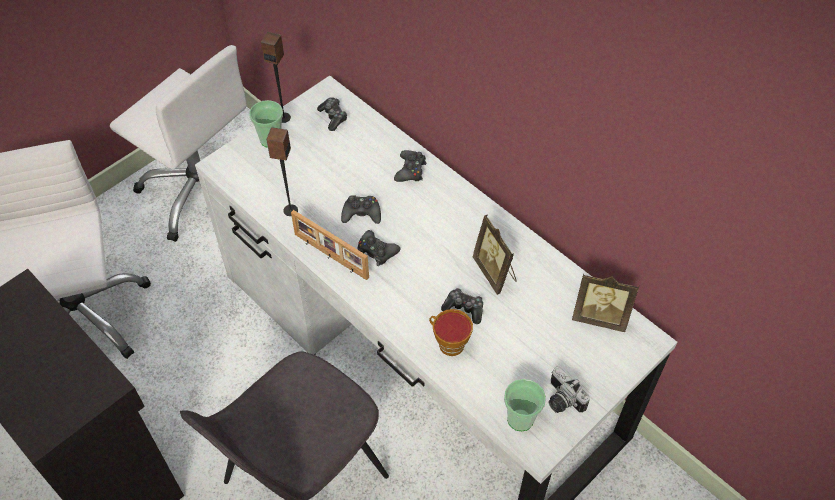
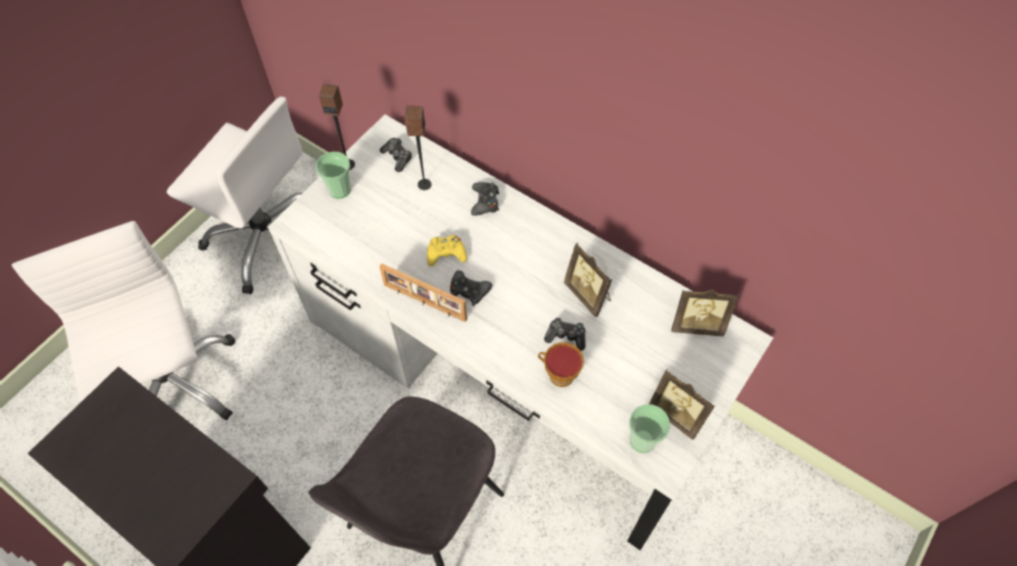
camera: 10 degrees left, 5 degrees up
speaker [266,127,298,216] -> speaker moved to [405,106,431,190]
black game controller [341,195,381,224] -> yellow game controller [427,235,467,266]
camera [548,366,590,413] -> picture frame [649,370,715,440]

